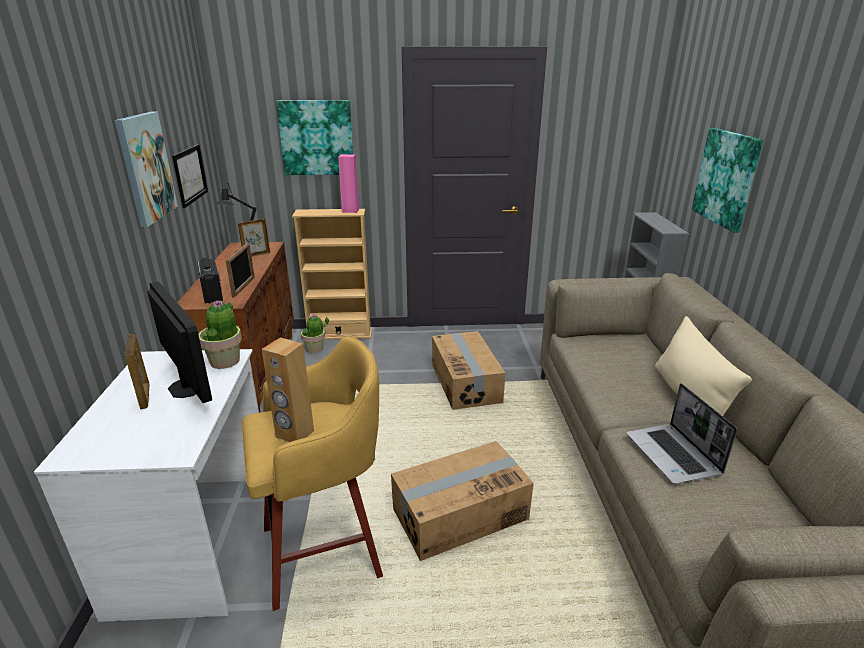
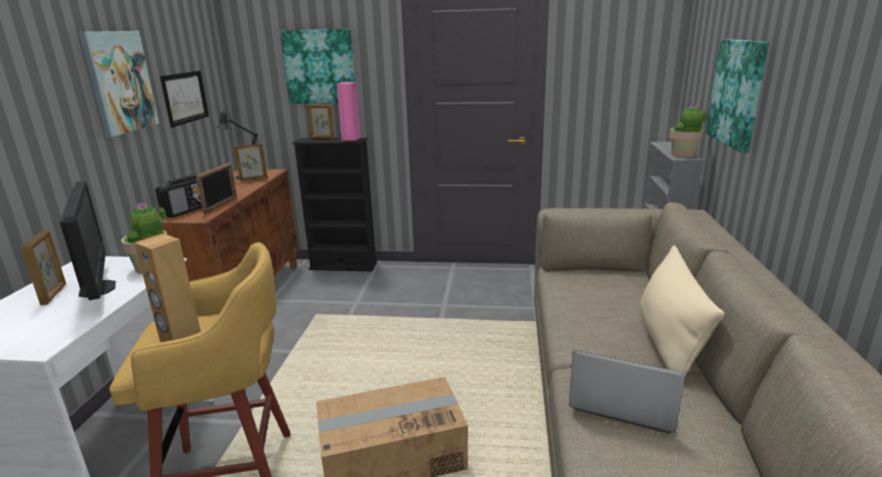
camera: 10 degrees right, 5 degrees down
radio [197,258,223,303] -> radio turned 45 degrees clockwise [155,174,202,218]
beige bookcase [292,209,372,340] -> black bookcase [293,137,377,271]
potted plant [301,314,329,353] -> potted plant moved to [669,104,707,158]
cardboard box [432,331,506,410] -> none
laptop [626,383,737,485] -> laptop turned 120 degrees clockwise [569,350,685,433]
none -> picture frame [307,104,334,139]

